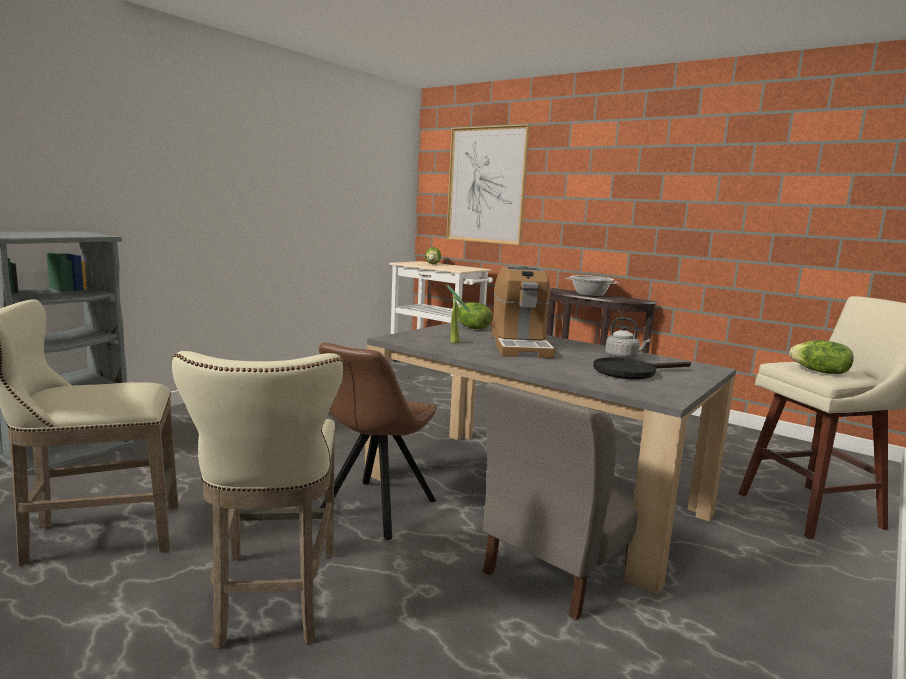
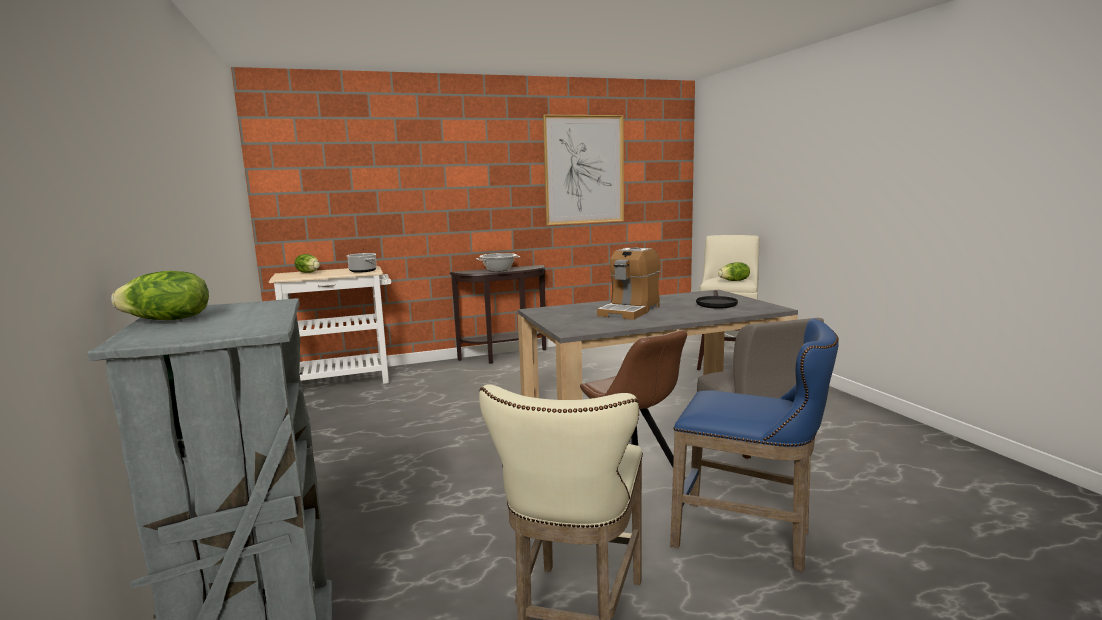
camera: 55 degrees left, 0 degrees up
beige stool [172,351,344,649] -> blue stool [670,319,839,572]
picture [446,124,529,245] -> picture moved to [543,115,624,225]
potted plant [446,285,470,344] -> none
lettuce [458,302,493,329] -> lettuce moved to [111,271,209,320]
coffee machine [491,266,555,358] -> coffee machine turned 90 degrees clockwise [597,247,660,320]
grey kettle [605,317,650,359] -> none
none -> cooking pot [347,253,377,273]

